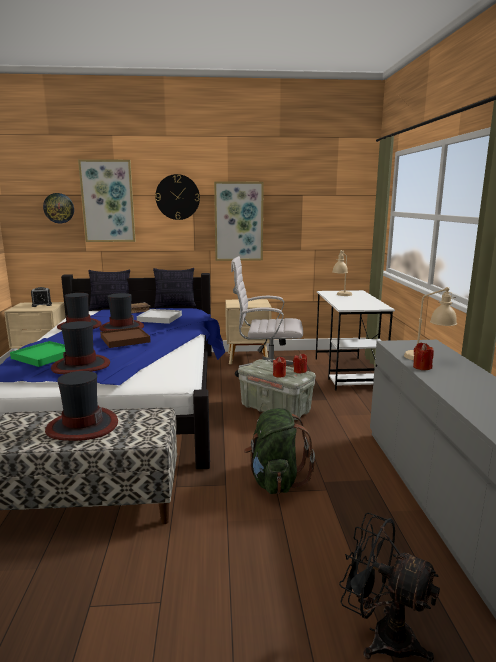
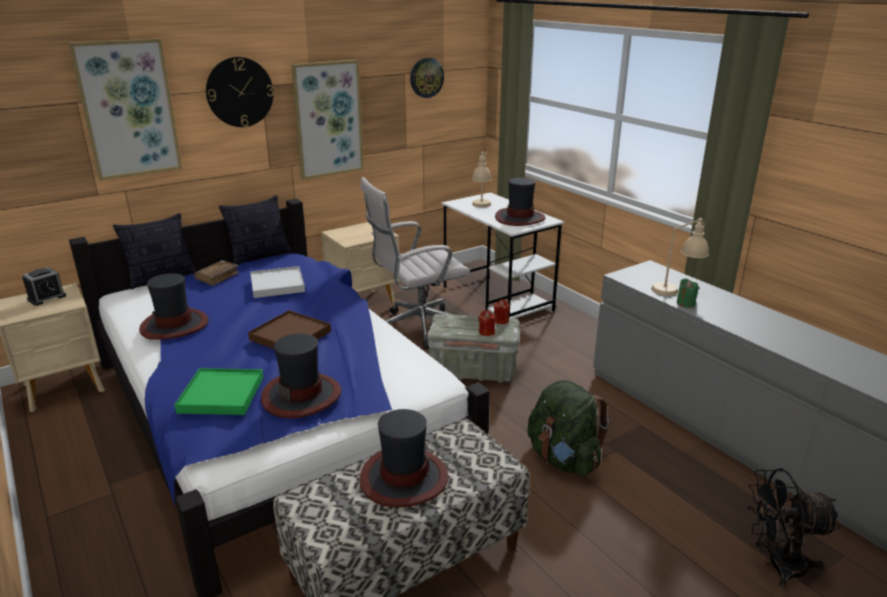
camera: 30 degrees left, 10 degrees up
wall clock [43,193,74,223] -> wall clock moved to [410,58,444,98]
hat [99,293,144,331] -> hat moved to [495,178,546,226]
red candle [413,343,434,370] -> green candle [677,279,699,308]

